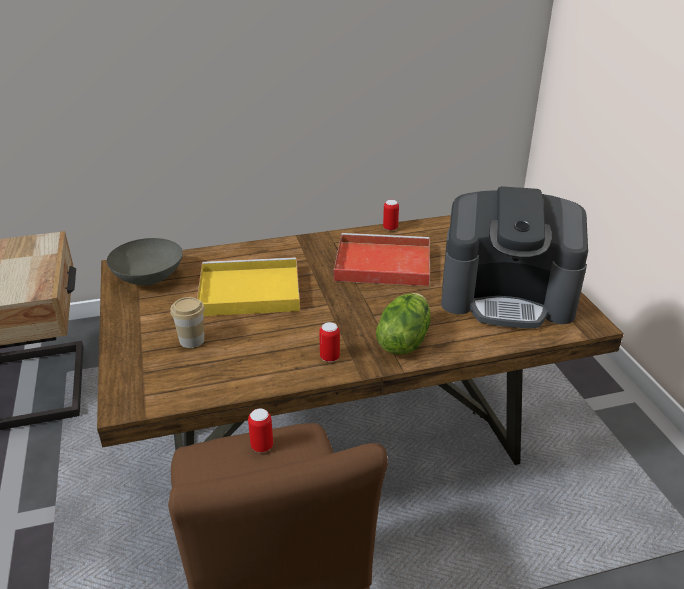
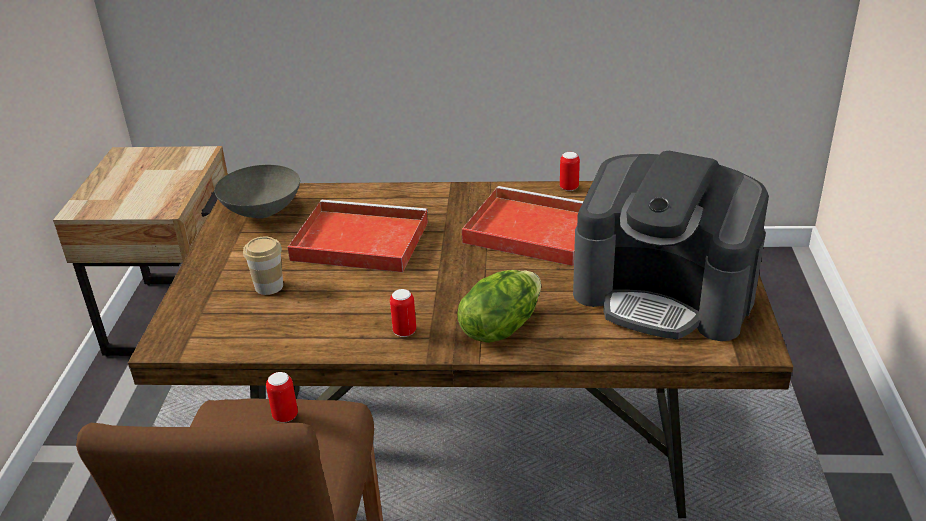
camera: 20 degrees right, 0 degrees up
yellow tray [197,257,300,316] -> red tray [287,200,428,272]

